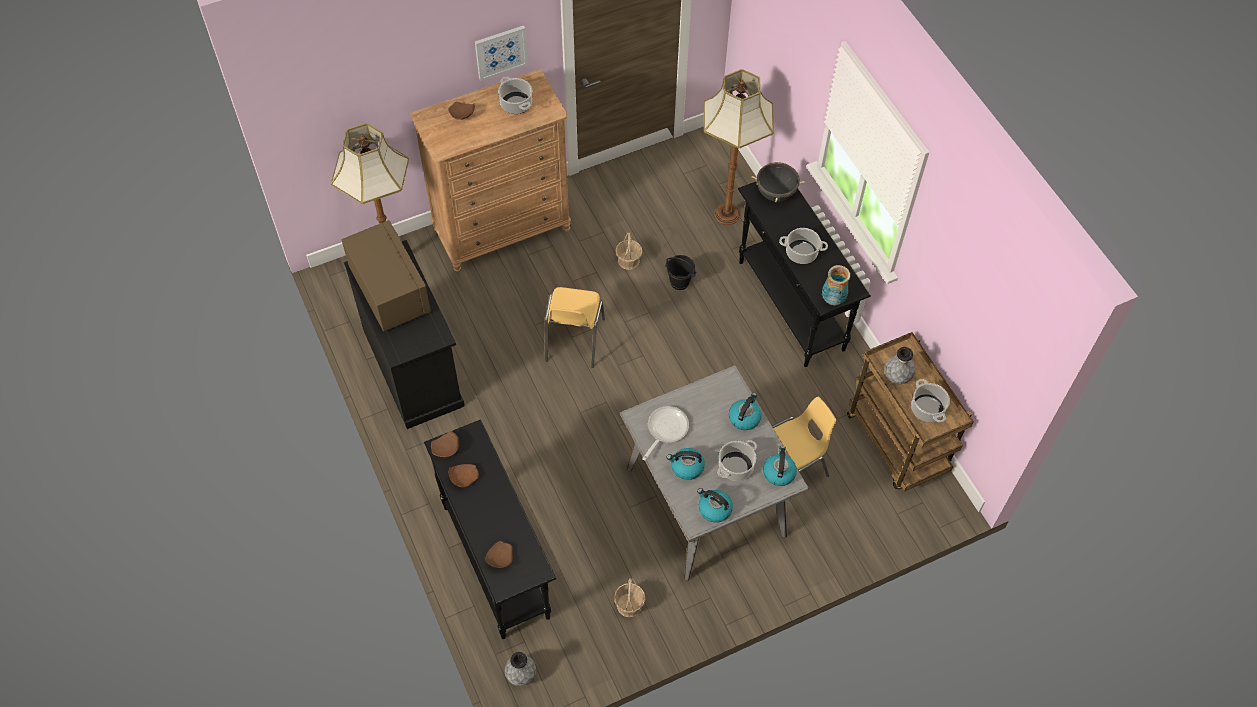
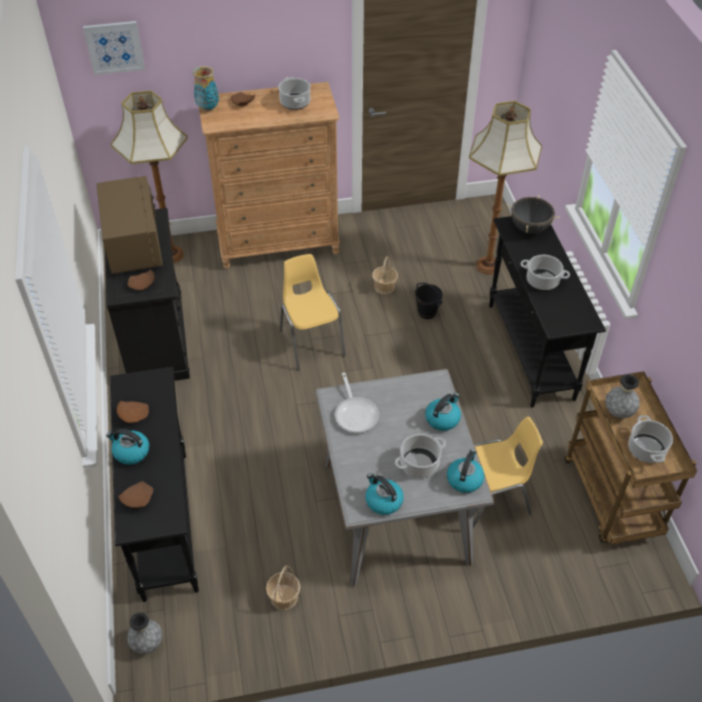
camera: 15 degrees right, 10 degrees down
brown plate [431,431,459,457] -> brown plate moved to [127,270,155,290]
picture [475,25,528,81] -> picture moved to [83,21,145,75]
yellow chair [545,287,605,368] -> yellow chair turned 135 degrees clockwise [280,254,346,371]
frying pan [642,406,689,461] -> frying pan turned 120 degrees clockwise [335,372,379,433]
kettle [666,448,705,480] -> kettle moved to [106,429,149,465]
vase [822,265,850,305] -> vase moved to [193,66,219,111]

